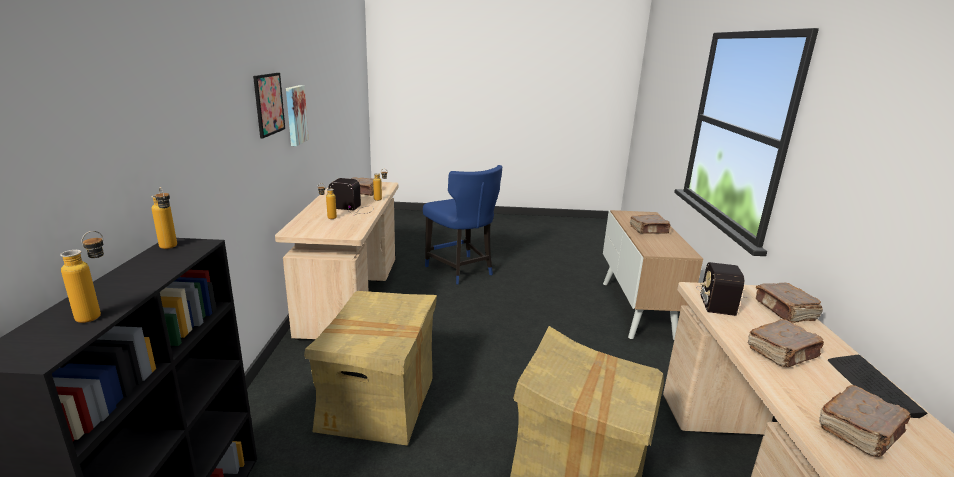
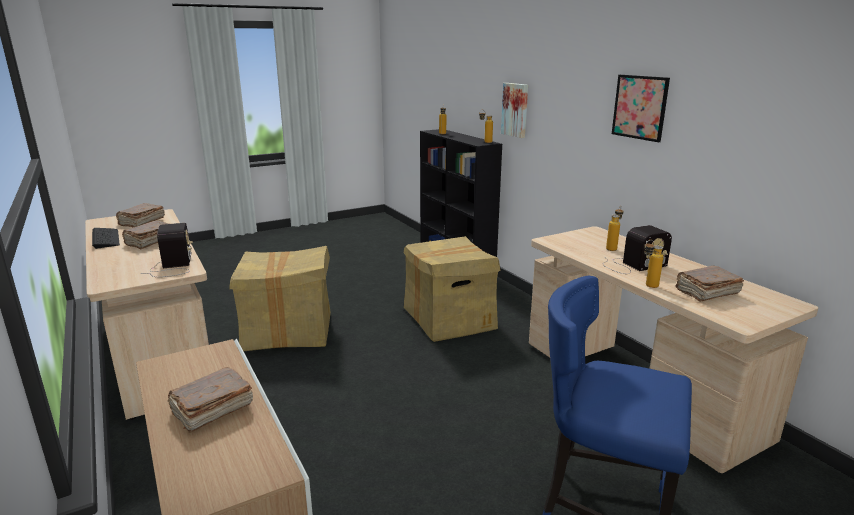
camera: 150 degrees right, 0 degrees up
picture [286,85,309,146] -> picture moved to [501,83,528,138]
brown book [756,283,823,323] -> none

